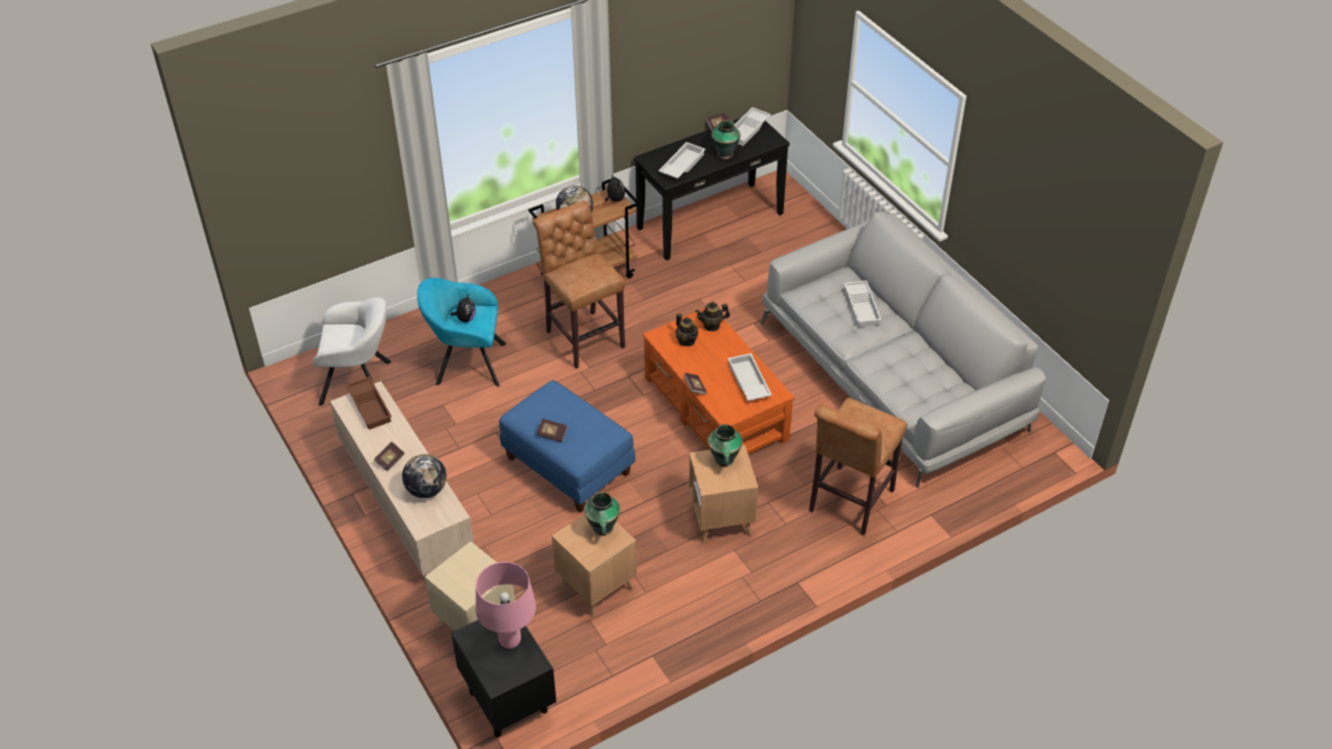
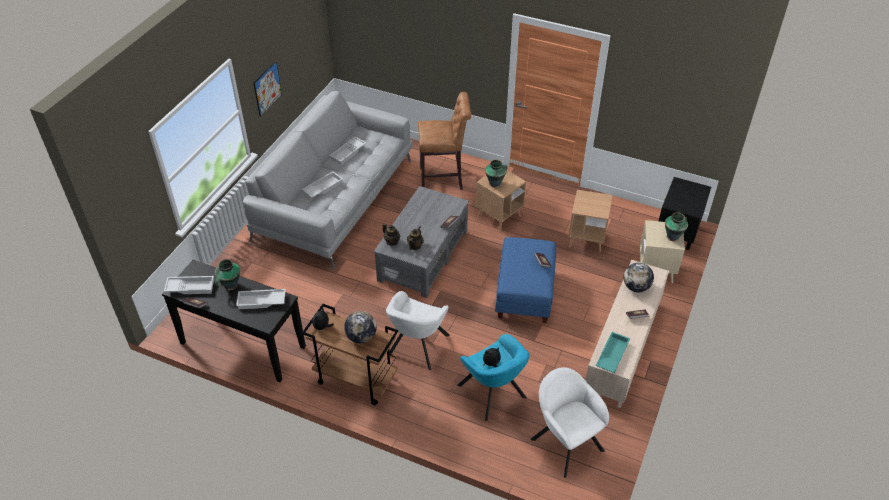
camera: 125 degrees left, 0 degrees up
brown tray [346,377,392,430] -> turquoise tray [596,332,630,373]
pink table lamp [476,562,536,649] -> none
brown stool [533,201,625,369] -> white armchair [386,291,450,370]
vase [584,492,620,536] -> vase moved to [665,212,688,242]
orange coffee table [643,308,795,454] -> grey coffee table [374,186,469,298]
white tray [728,353,772,401] -> white tray moved to [329,137,367,165]
none -> picture [253,61,282,117]

